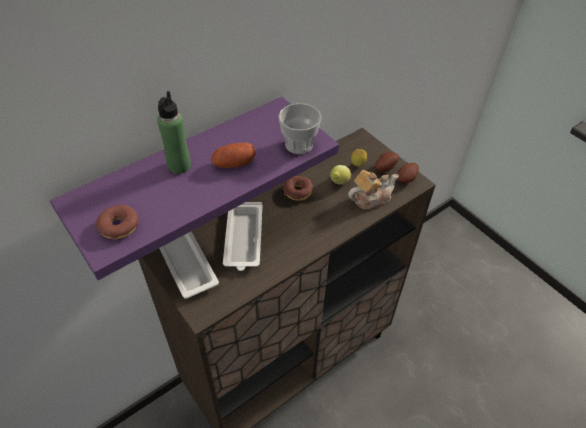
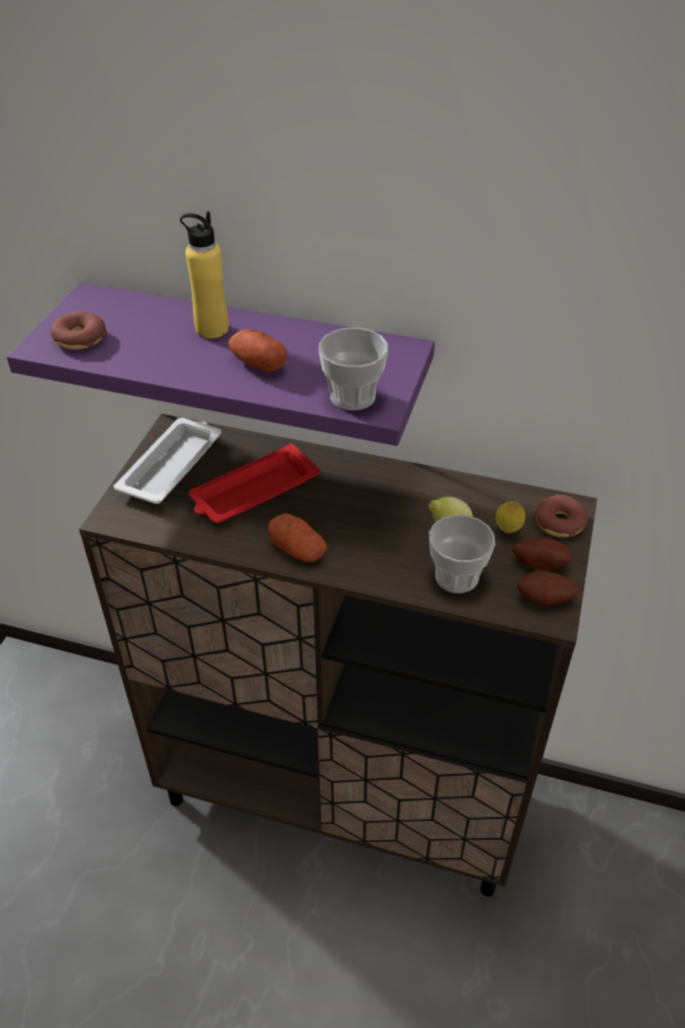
camera: 55 degrees right, 5 degrees down
green bottle [157,91,191,174] -> yellow bottle [180,211,228,338]
white tray [223,202,262,271] -> red tray [189,443,320,523]
donut [283,176,313,201] -> donut moved to [535,495,588,537]
teapot [348,170,399,209] -> cup [429,515,495,593]
none -> potato [268,513,327,562]

